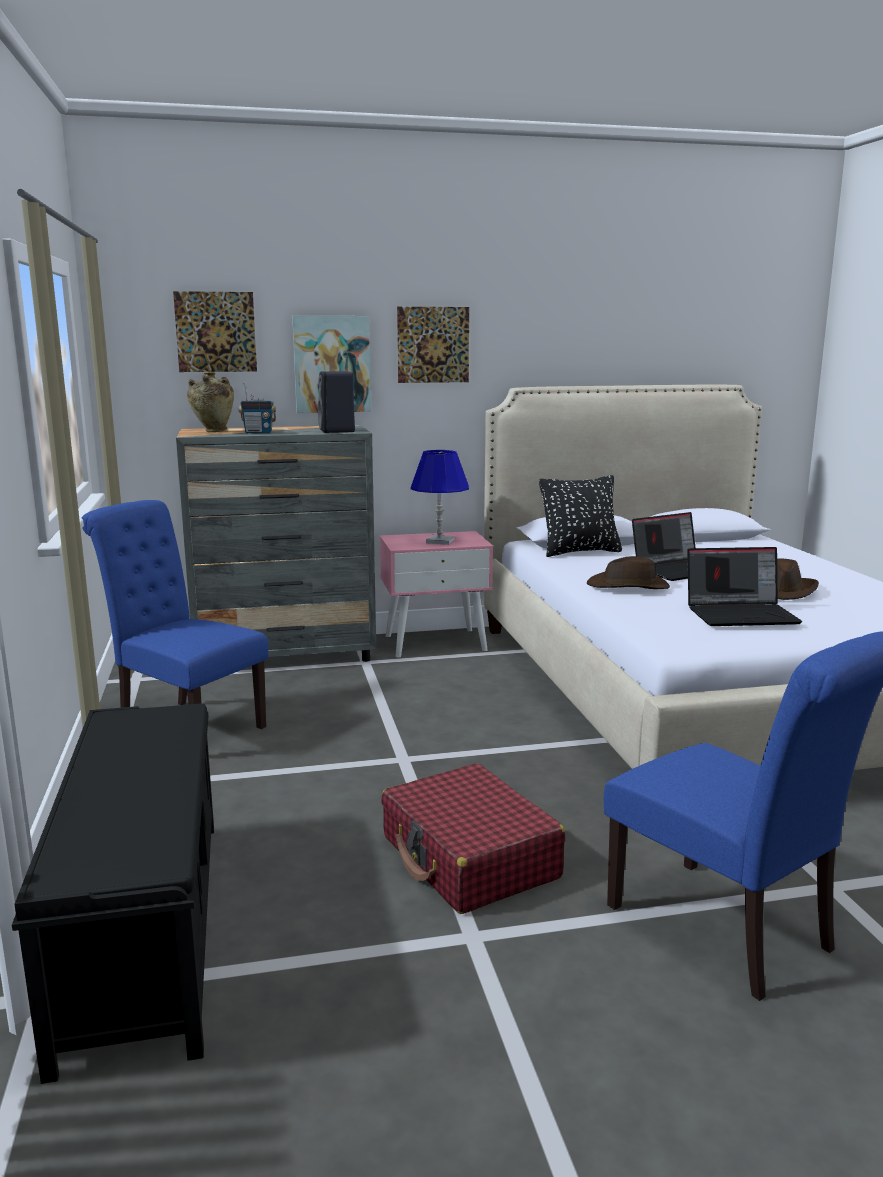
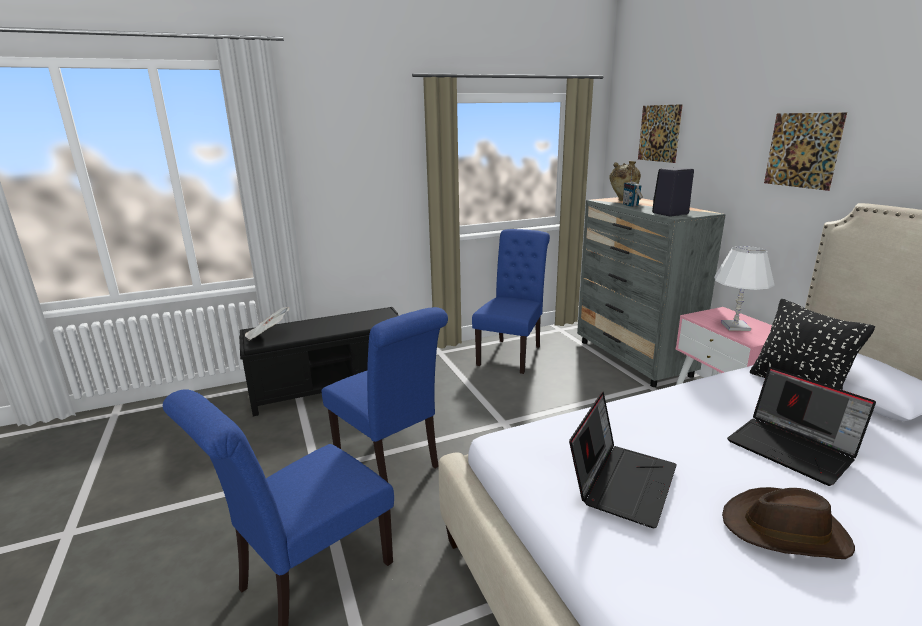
camera: 80 degrees right, 5 degrees up
picture [292,316,371,413] -> none
red suitcase [381,763,566,914] -> blue chair [322,307,448,482]
blue table lamp [411,450,469,545] -> white table lamp [714,246,774,331]
brown hat [587,556,670,589] -> none
laptop [688,547,802,626] -> laptop turned 135 degrees counterclockwise [569,392,677,528]
none -> newspaper [245,307,289,341]

